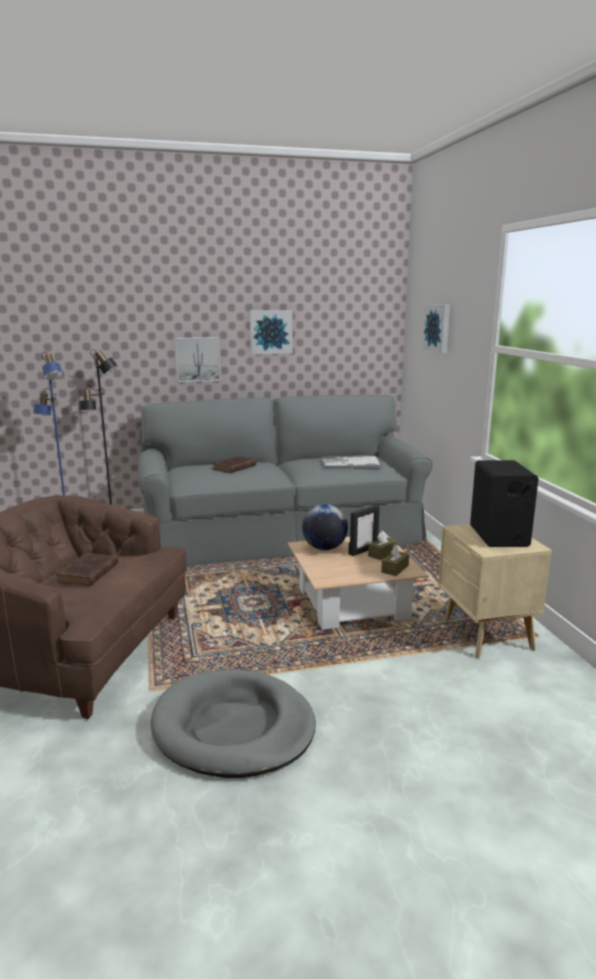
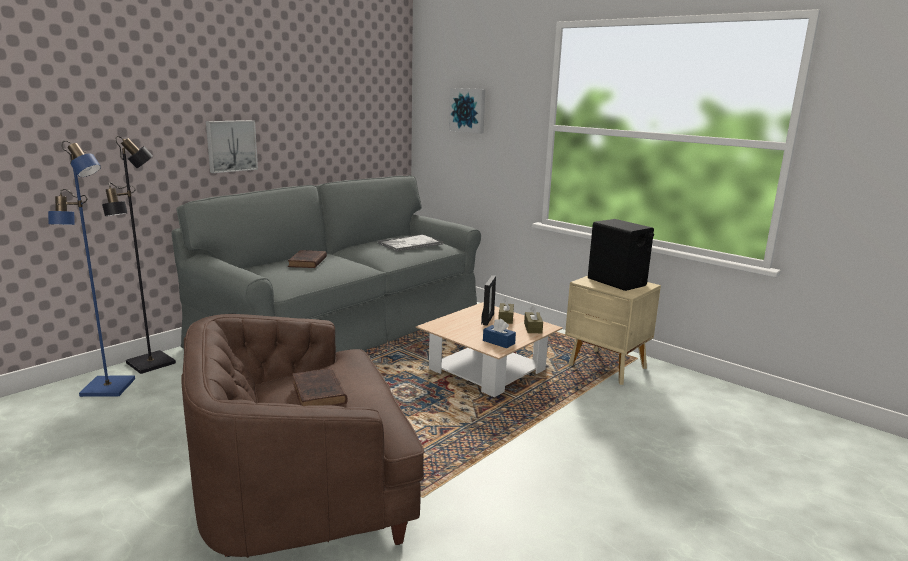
camera: 35 degrees left, 0 degrees up
grey dog bed [150,669,316,778] -> none
picture [250,310,293,354] -> none
globe [302,504,348,550] -> none
none -> blue tissue box [483,319,516,348]

